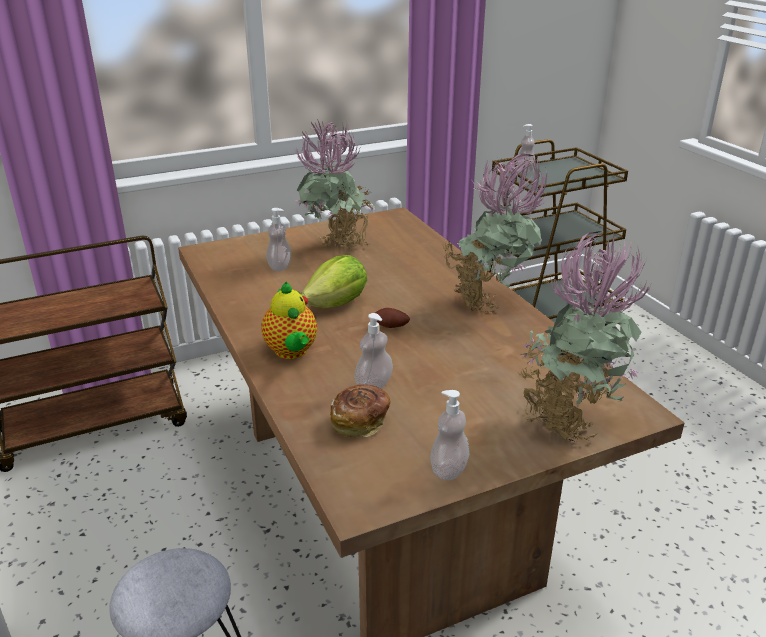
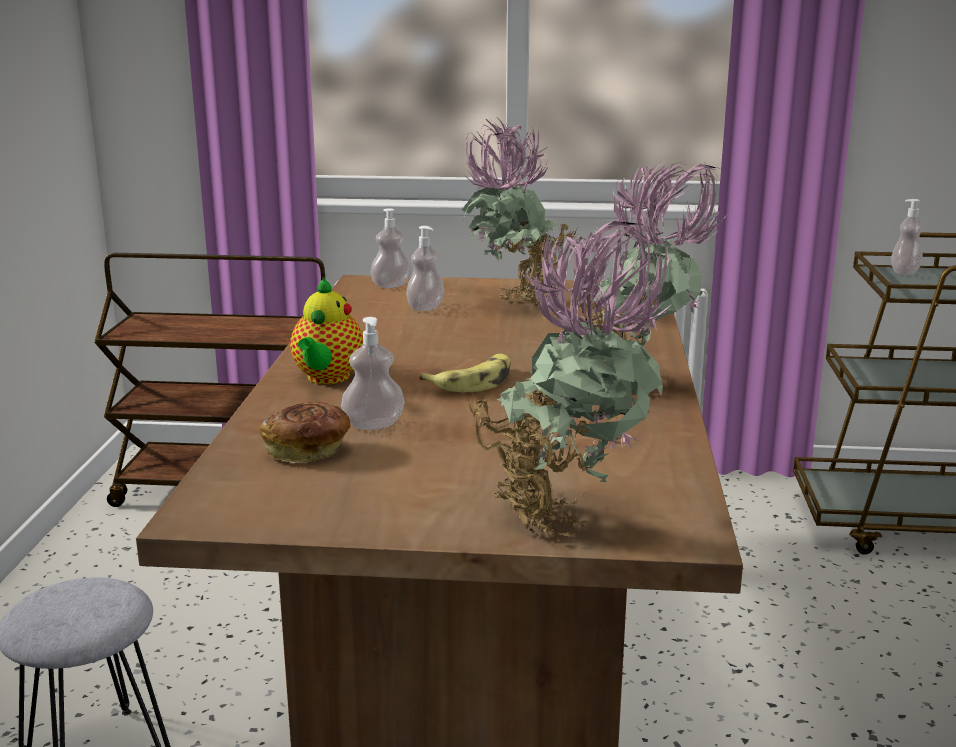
camera: 30 degrees right, 10 degrees down
lettuce [301,255,367,308] -> none
potato [375,308,410,328] -> banana [419,354,511,393]
soap dispenser [430,390,470,480] -> soap dispenser moved to [370,208,412,288]

